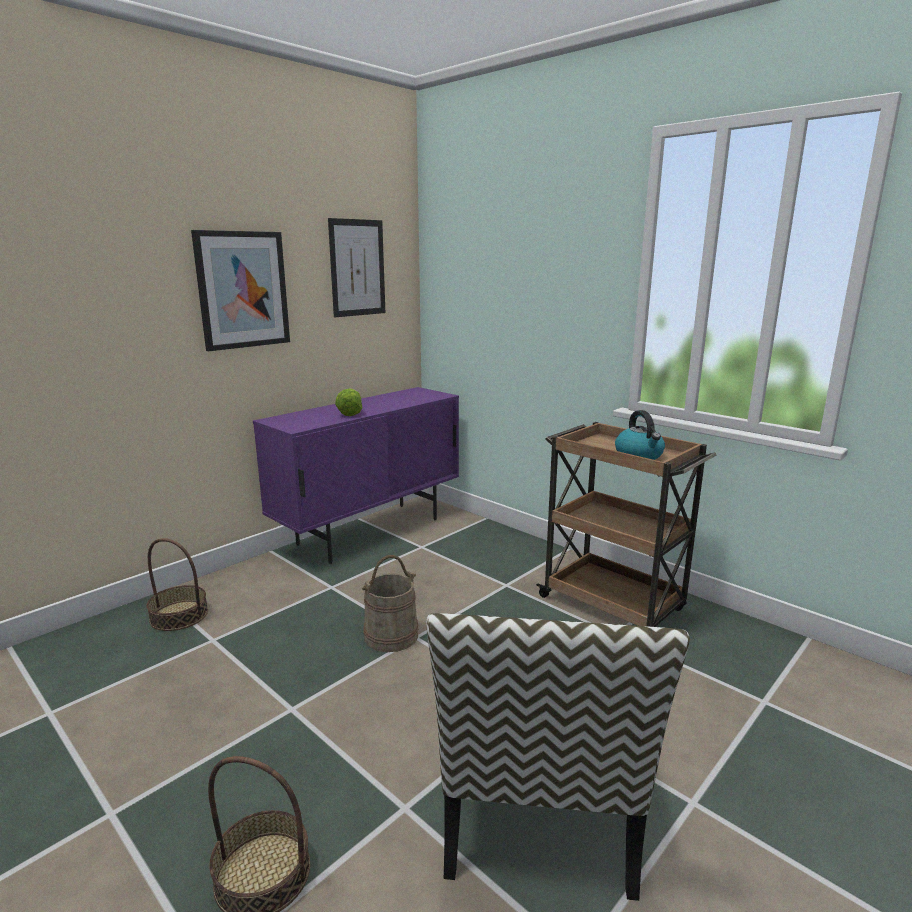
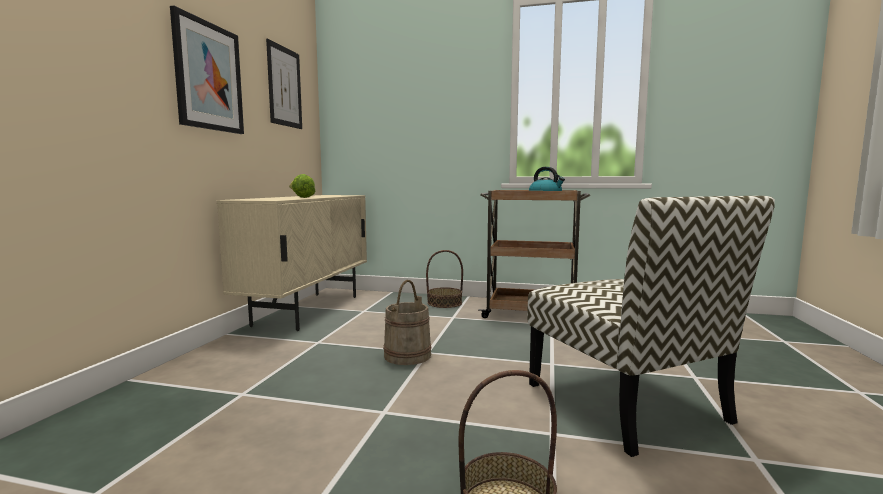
camera: 30 degrees left, 10 degrees down
basket [147,538,208,631] -> basket moved to [426,250,463,308]
purple cabinet [253,387,459,564] -> beige cabinet [217,195,367,331]

